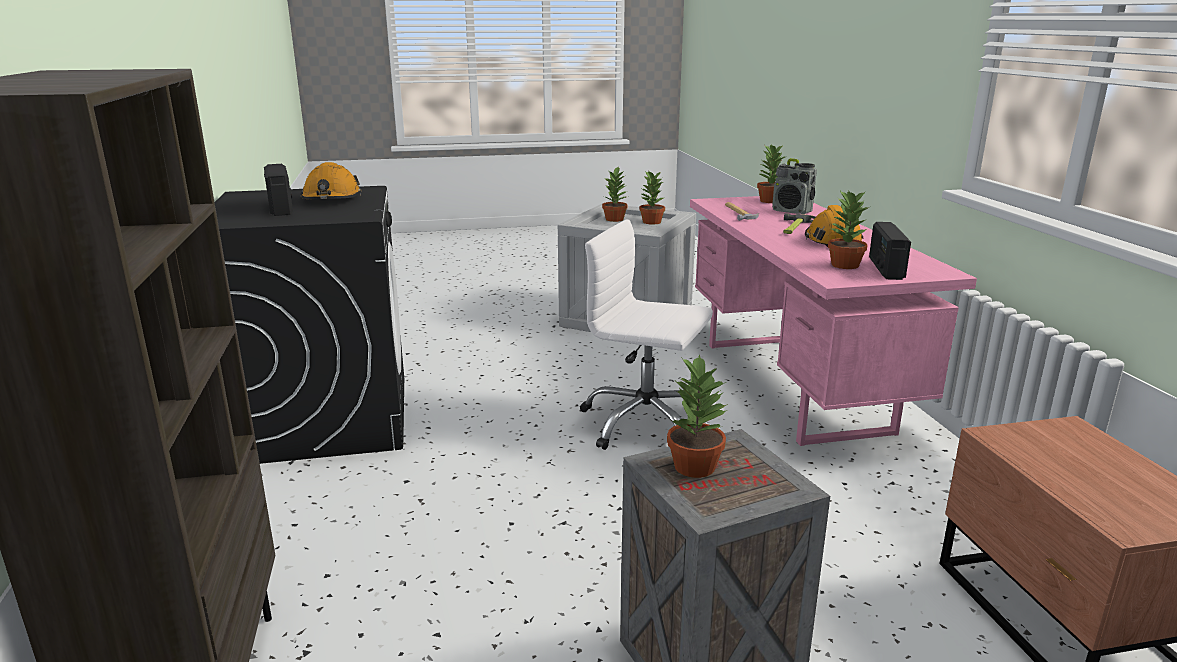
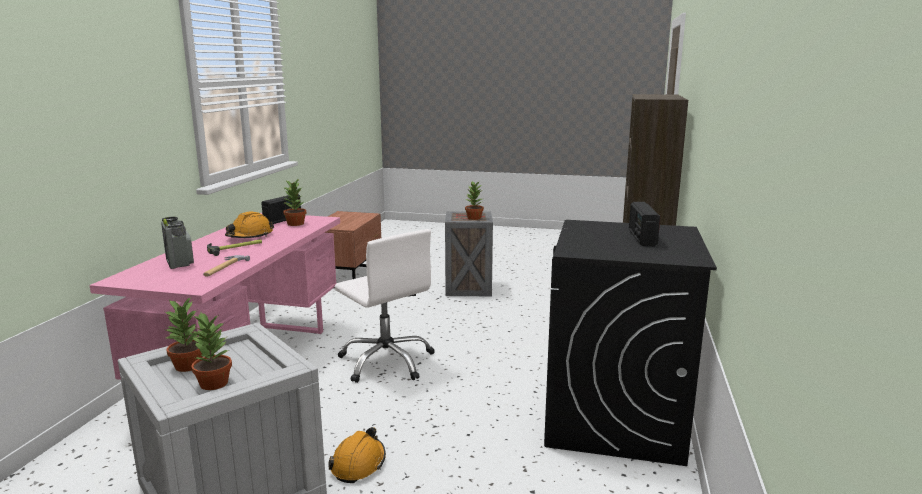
camera: 155 degrees left, 5 degrees down
orange hard hat [301,162,362,199] -> orange hard hat moved to [328,427,386,483]
potted plant [757,145,787,203] -> none

